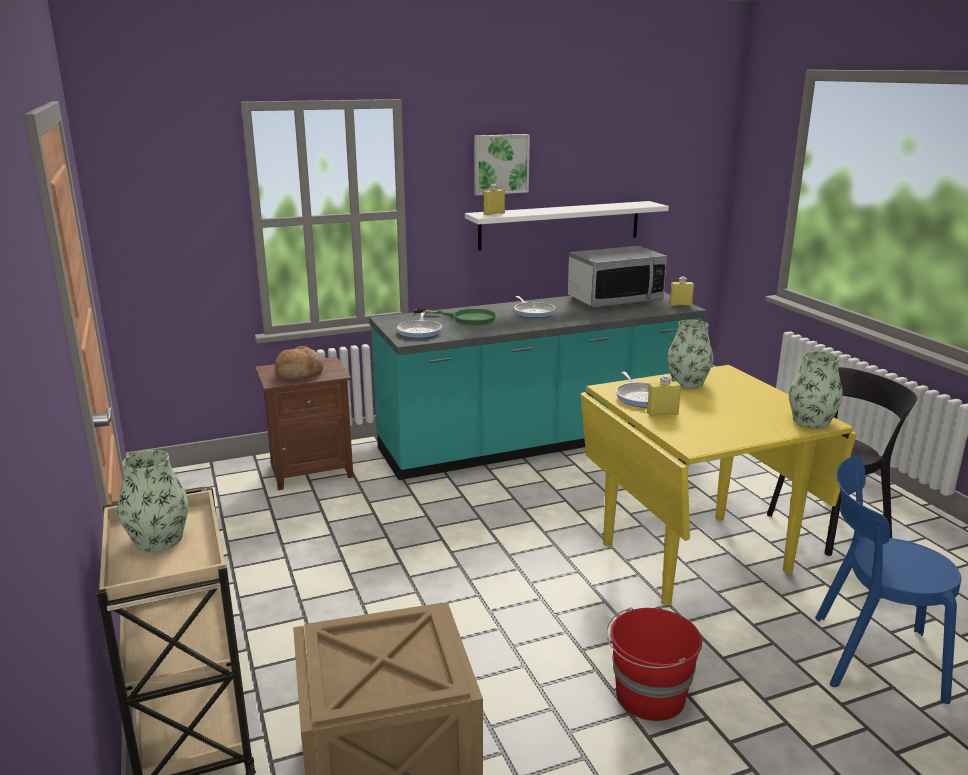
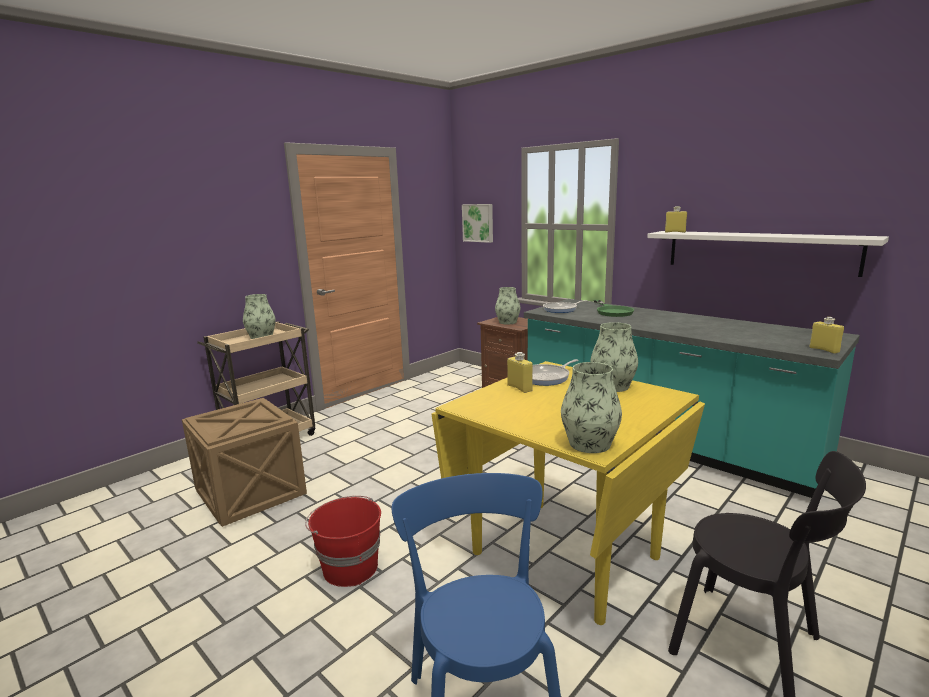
camera: 65 degrees right, 5 degrees down
bread [275,346,324,381] -> vase [495,287,520,325]
picture [474,134,530,195] -> picture moved to [462,204,493,243]
frying pan [514,296,555,318] -> none
microwave [568,246,667,307] -> none

